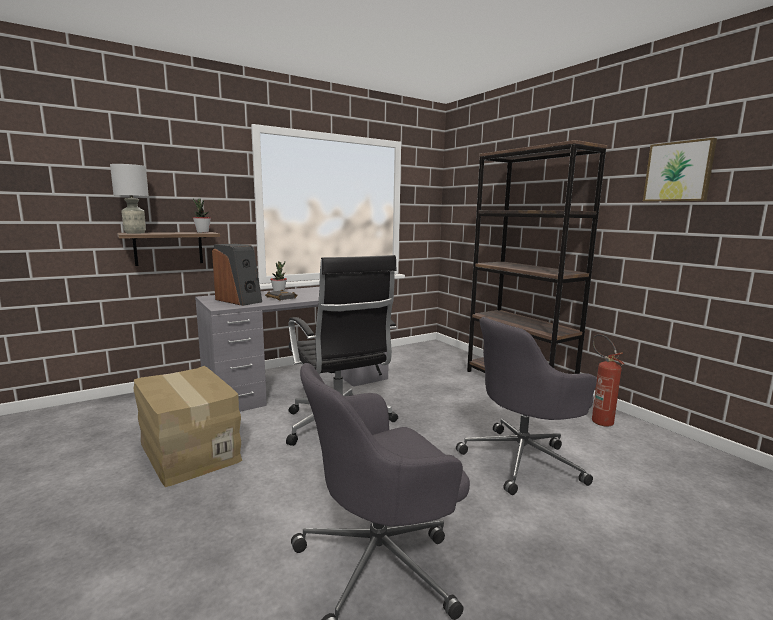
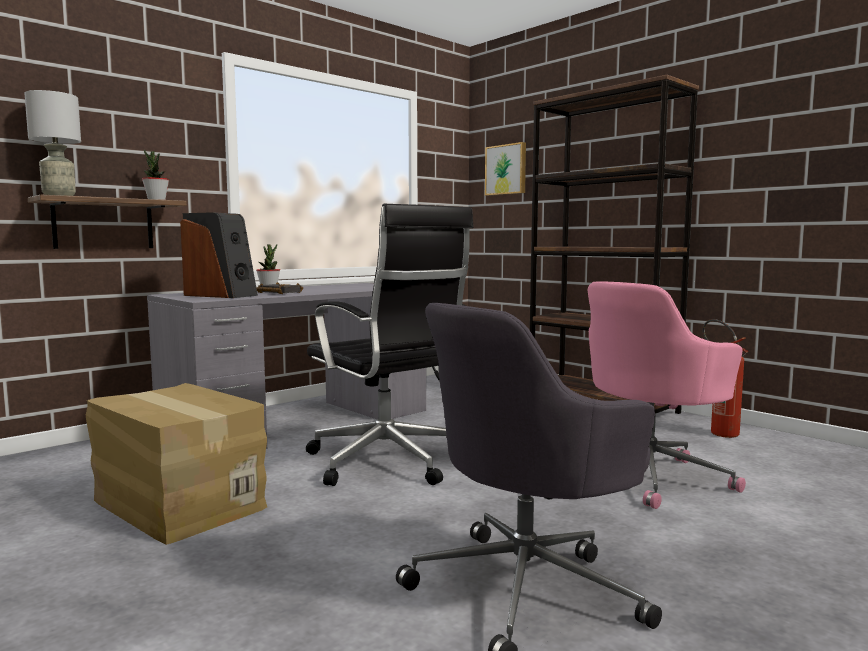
camera: 10 degrees left, 5 degrees down
grey office chair [456,317,597,495] -> pink office chair [588,281,746,509]
picture [643,138,717,202] -> picture moved to [485,142,526,196]

